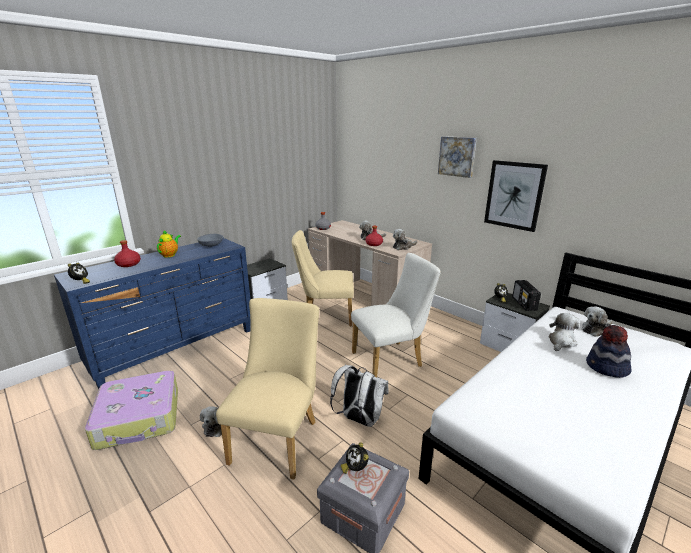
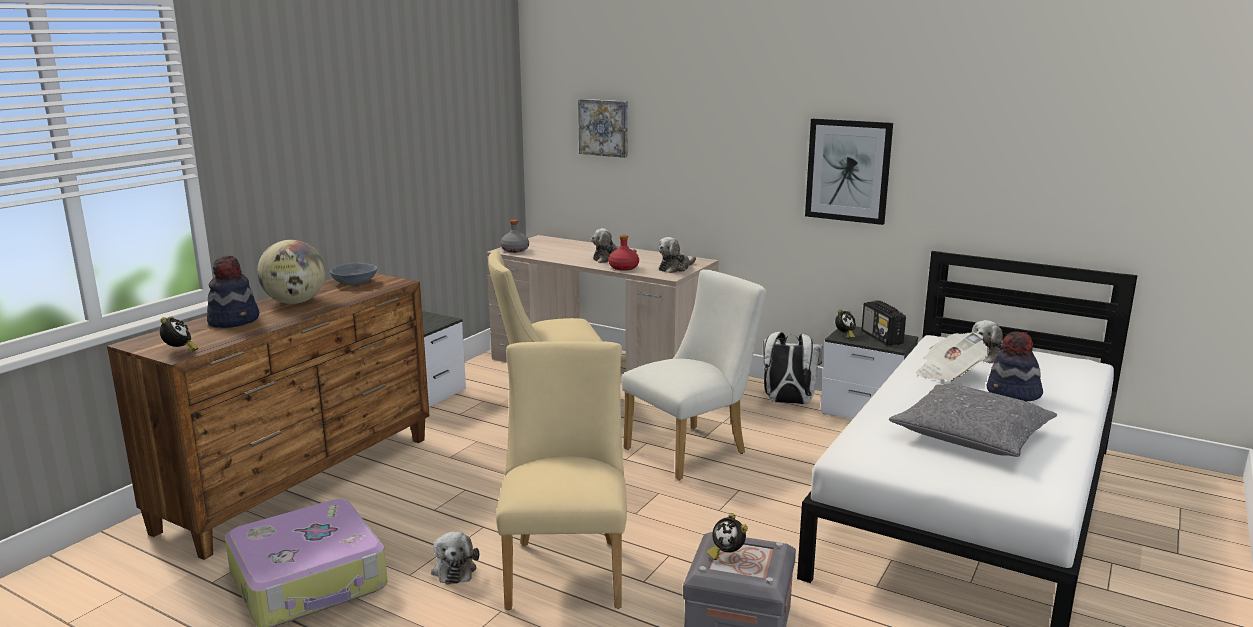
camera: 15 degrees left, 5 degrees down
blue dresser [54,238,251,389] -> brown dresser [107,274,430,560]
red bottle [114,240,141,267] -> hat [207,255,259,328]
teapot [157,230,181,258] -> globe [257,240,325,304]
white backpack [330,365,389,427] -> white backpack moved to [763,332,823,404]
picture [438,136,477,178] -> picture moved to [578,99,628,158]
plush toy [549,313,580,351] -> newspaper [916,332,989,382]
none -> grey pillow [889,384,1057,457]

